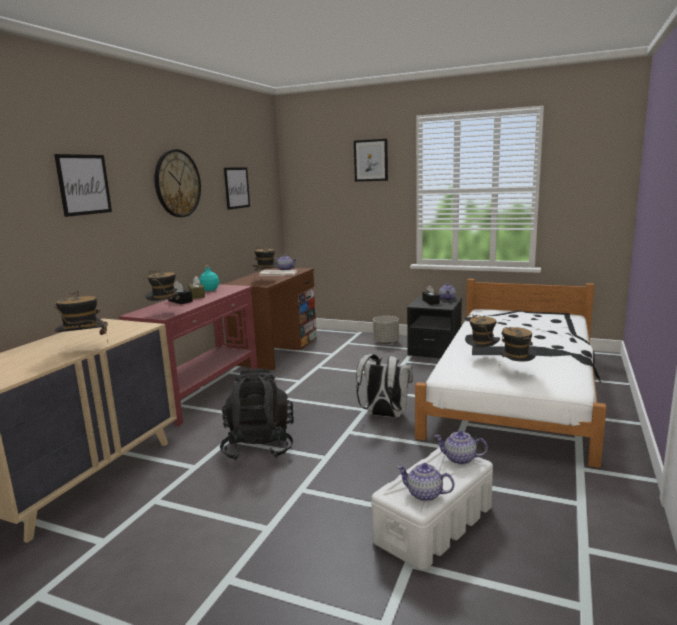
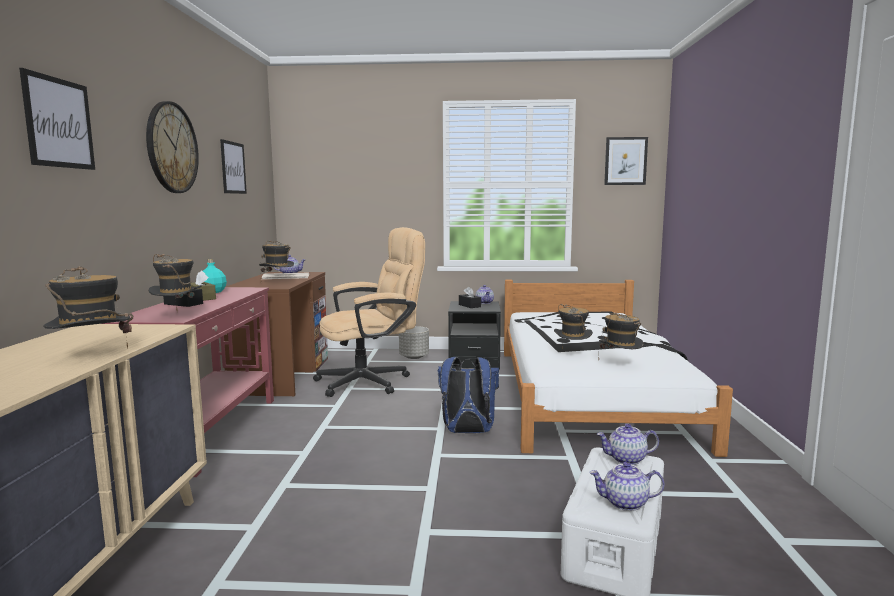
camera: 20 degrees left, 5 degrees down
black backpack [220,369,294,460] -> none
picture [354,139,388,182] -> picture moved to [604,137,648,185]
white backpack [356,354,413,418] -> blue backpack [438,357,499,433]
none -> beige office chair [313,227,425,397]

